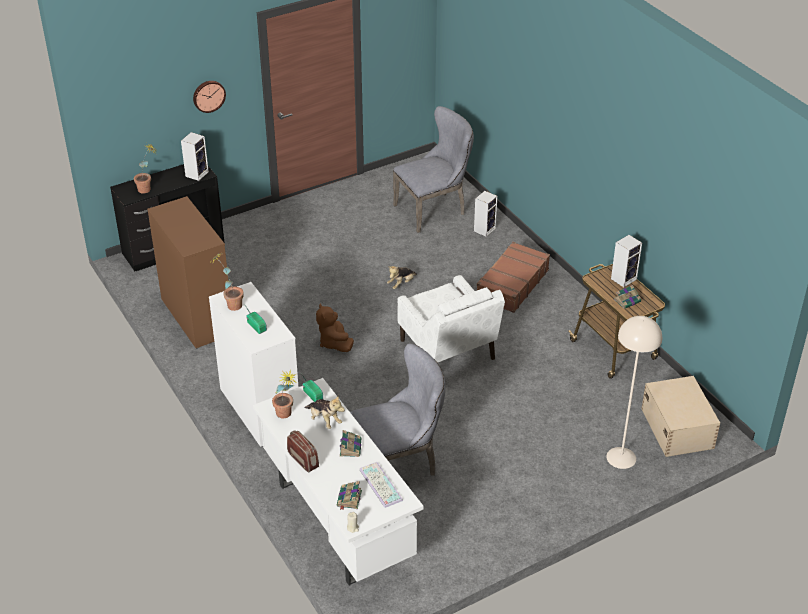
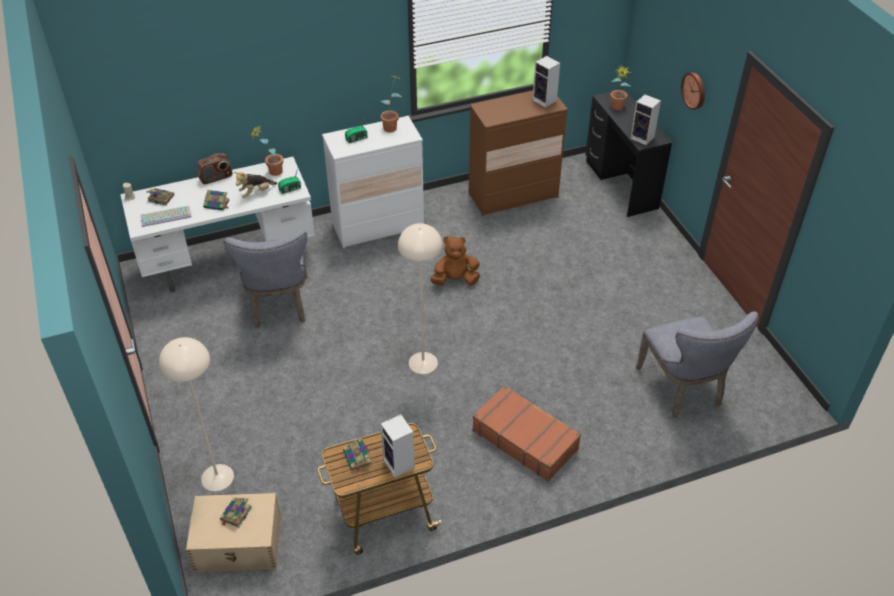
camera: 100 degrees right, 5 degrees up
plush toy [387,266,417,289] -> none
white armchair [397,275,505,363] -> beige floor lamp [398,223,443,374]
speaker [474,191,498,237] -> speaker moved to [532,56,560,108]
none -> book [220,498,252,528]

